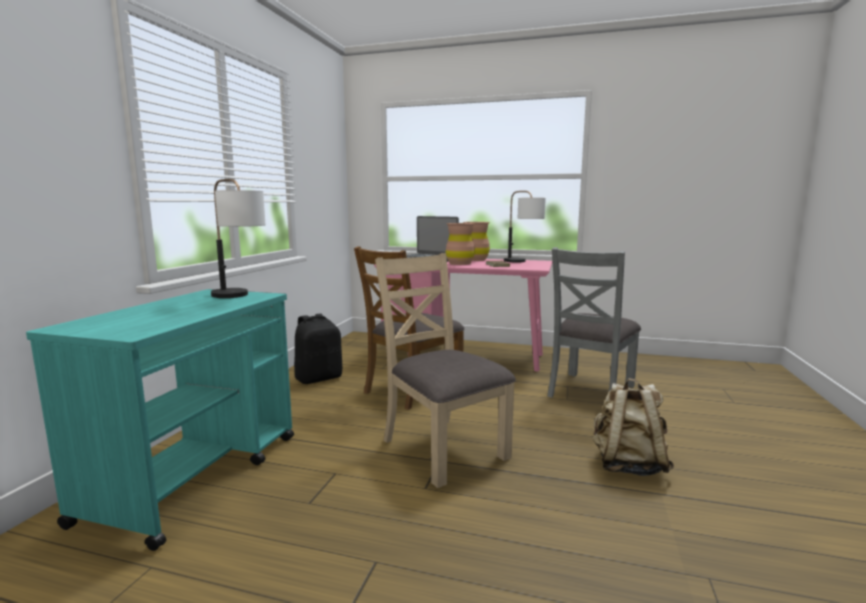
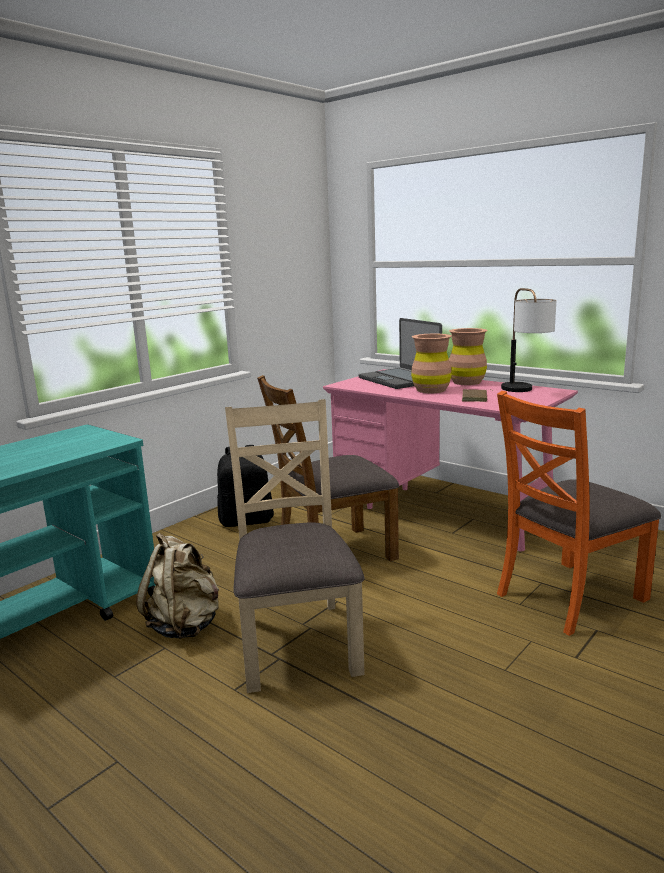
camera: 25 degrees right, 5 degrees up
table lamp [211,179,266,298] -> none
grey chair [547,247,641,398] -> orange chair [497,391,661,636]
beige backpack [593,378,674,476] -> beige backpack moved to [136,533,219,639]

